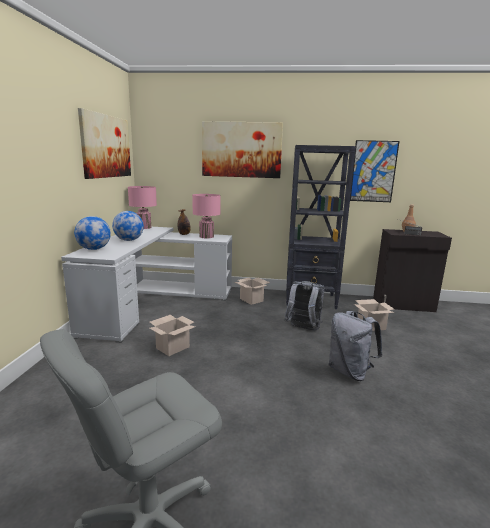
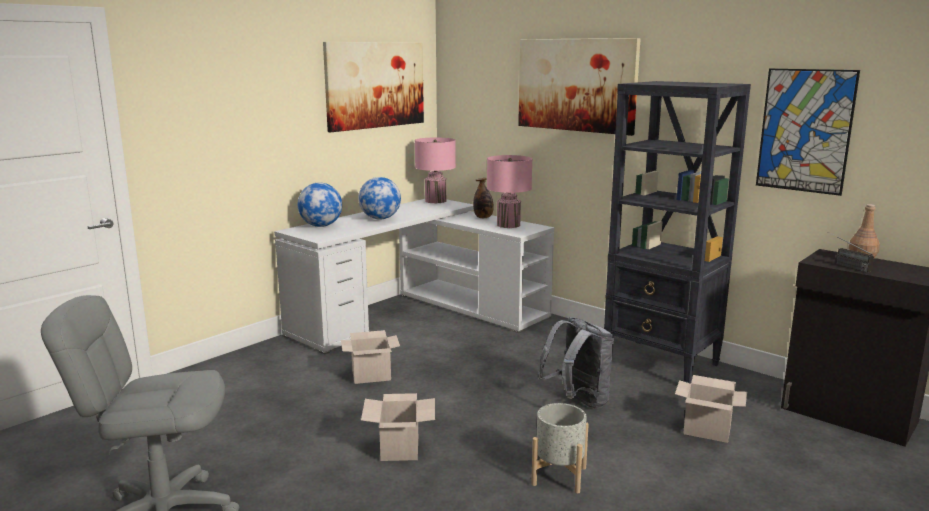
camera: 35 degrees right, 0 degrees up
cardboard box [235,278,270,305] -> cardboard box moved to [361,393,435,461]
grey backpack [329,311,382,381] -> grey planter [531,403,589,493]

